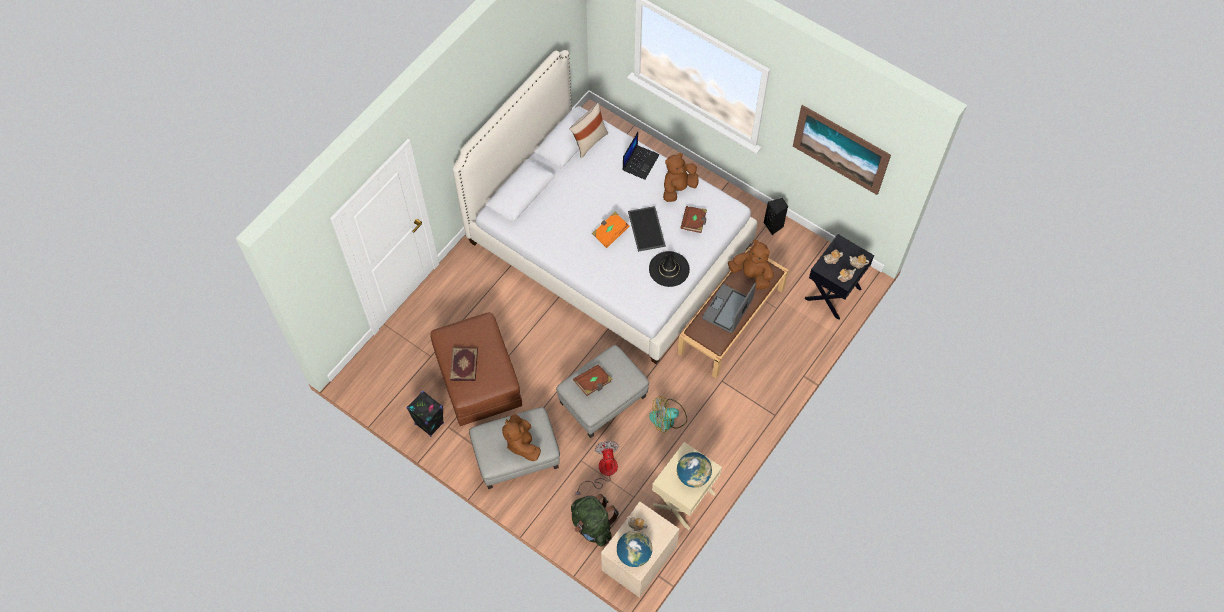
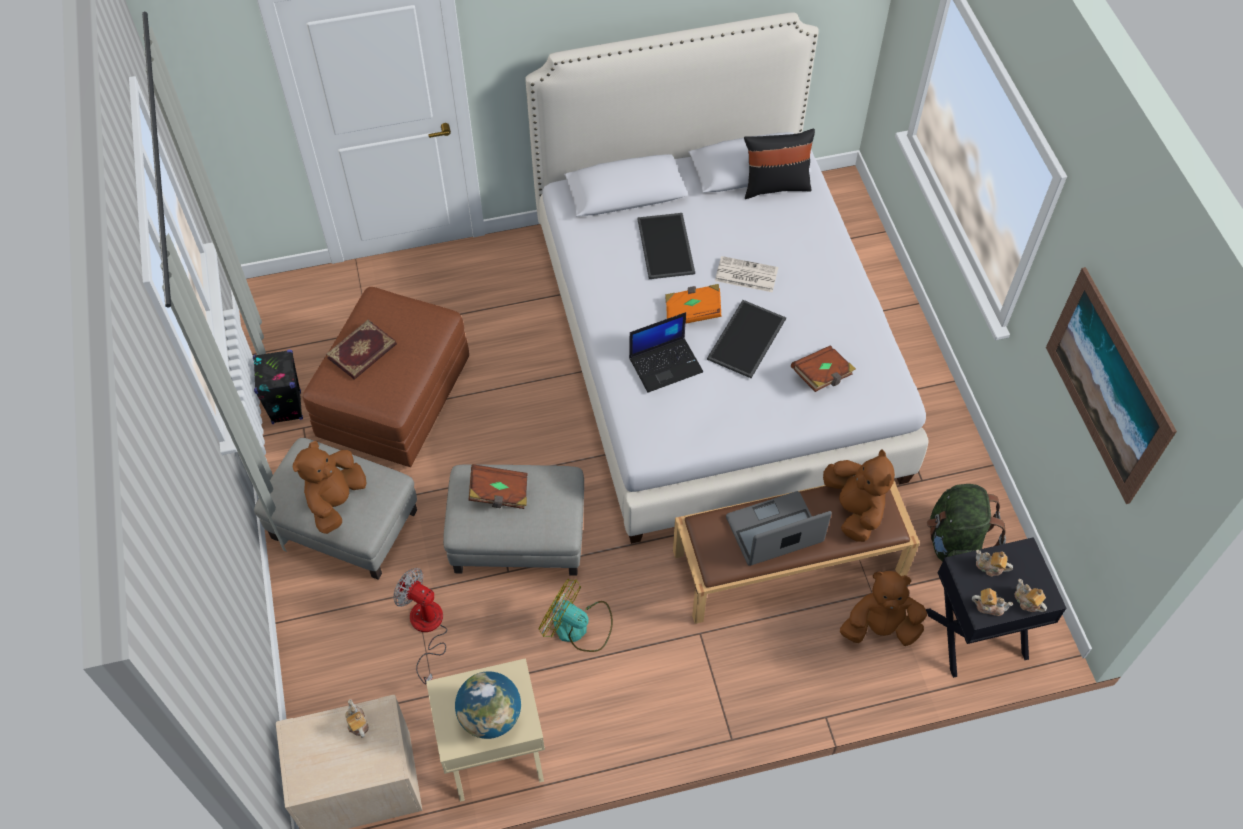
camera: 40 degrees right, 5 degrees down
beige pillow [569,103,608,158] -> black pillow [744,129,815,199]
green backpack [571,494,619,546] -> green backpack moved to [927,484,1006,562]
fan [575,441,619,495] -> fan turned 90 degrees counterclockwise [393,568,447,684]
globe [617,531,652,567] -> none
laptop [622,132,659,180] -> laptop moved to [629,312,703,393]
black hat [649,251,690,287] -> none
brown plush toy [663,153,699,202] -> brown plush toy moved to [840,571,927,646]
black speaker [764,198,788,235] -> none
none -> tray [637,213,695,279]
none -> newspaper [715,256,778,292]

